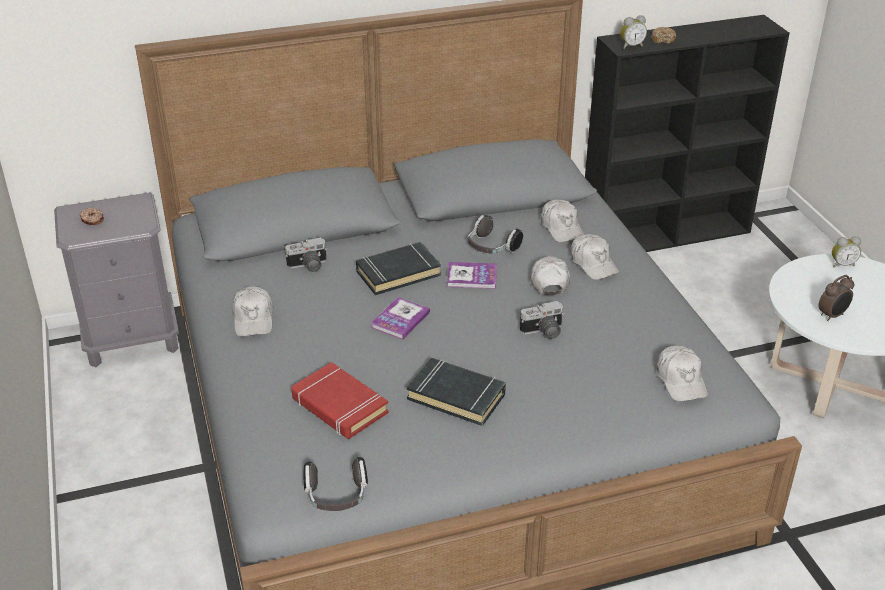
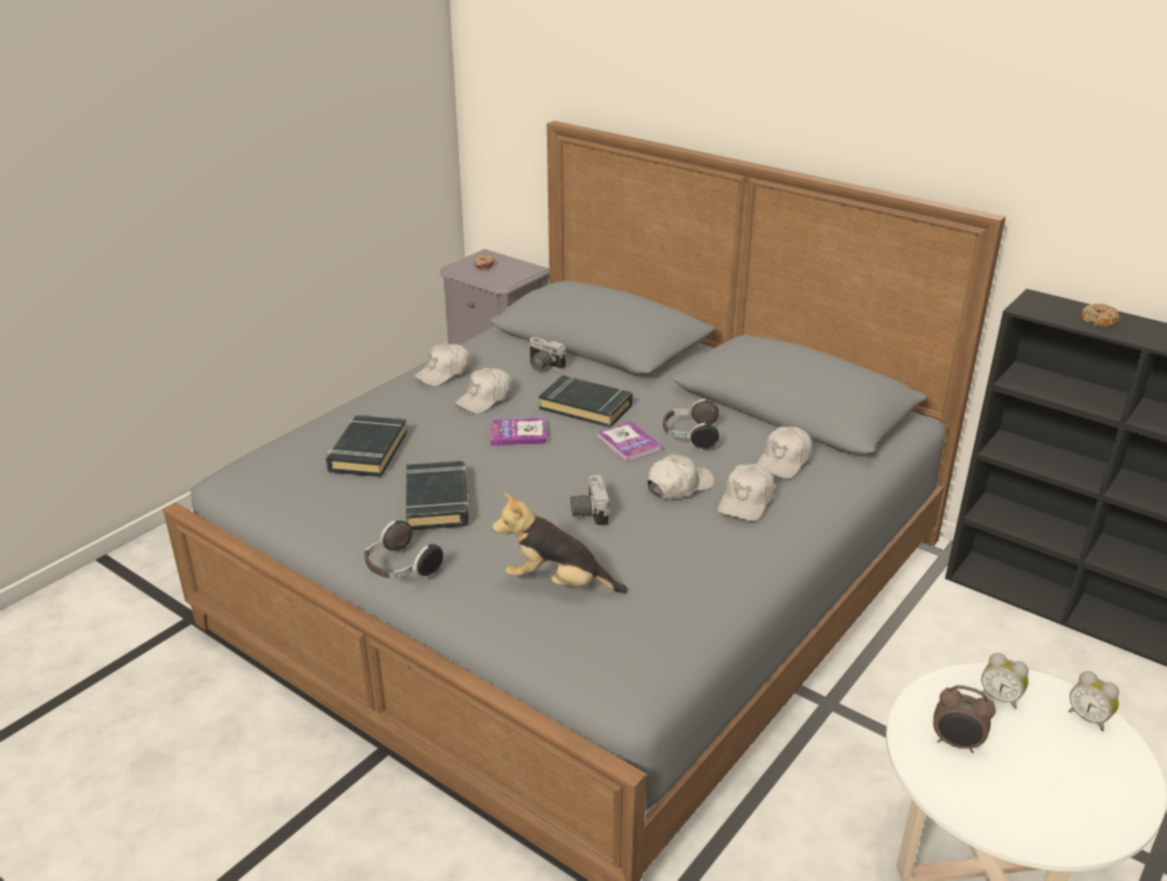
camera: 55 degrees right, 5 degrees down
red book [291,362,389,439] -> black book [326,415,407,477]
headphones [304,457,368,511] -> headphones moved to [364,521,443,579]
camera [520,301,565,339] -> camera turned 45 degrees clockwise [571,475,609,528]
alarm clock [620,15,647,49] -> alarm clock moved to [981,653,1029,709]
white cap [657,346,708,401] -> white cap moved to [454,368,512,414]
none -> plush toy [492,493,628,593]

